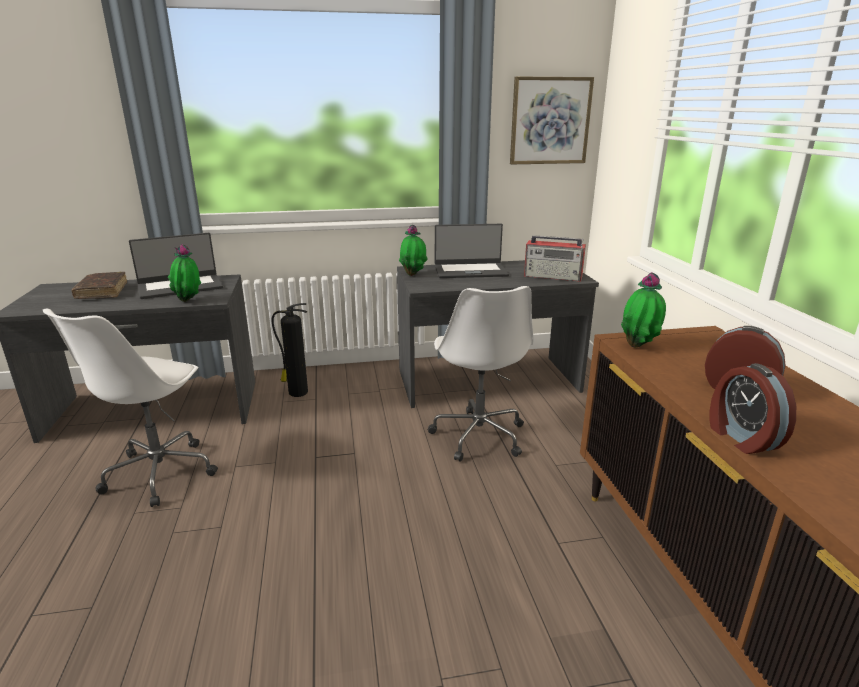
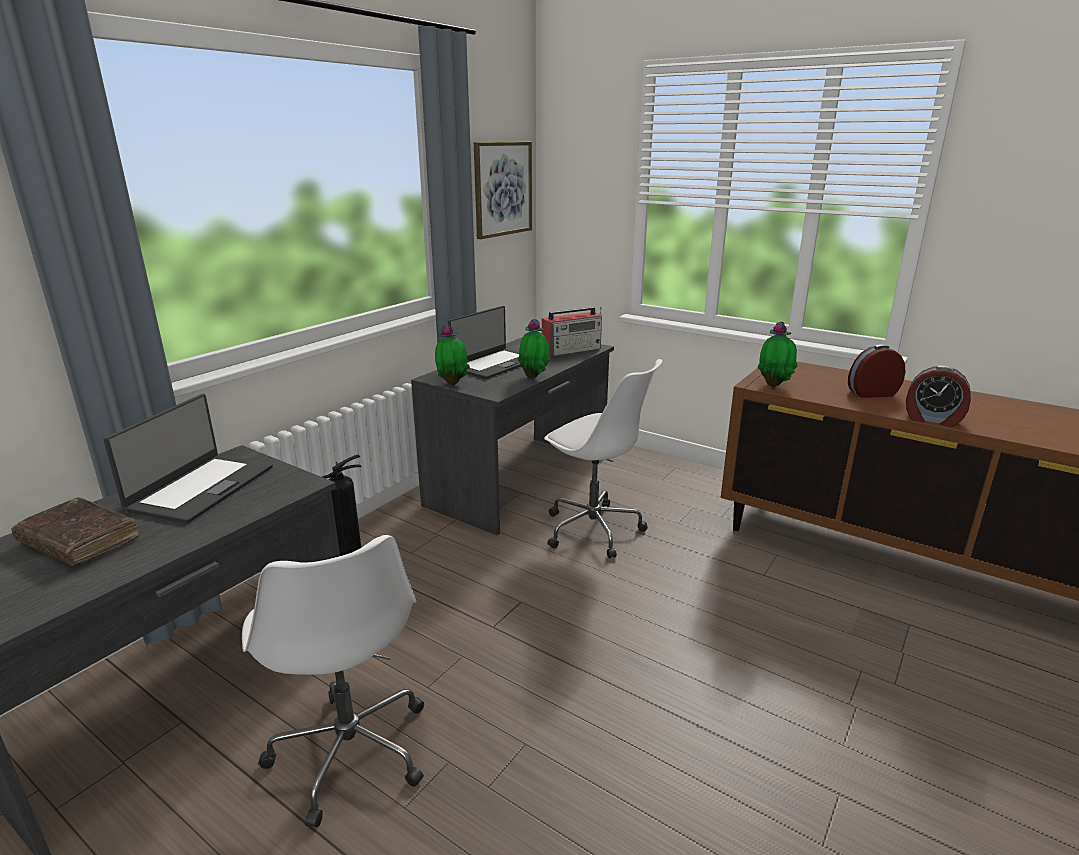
camera: 45 degrees left, 0 degrees up
potted plant [168,244,201,302] -> potted plant moved to [518,319,551,379]

